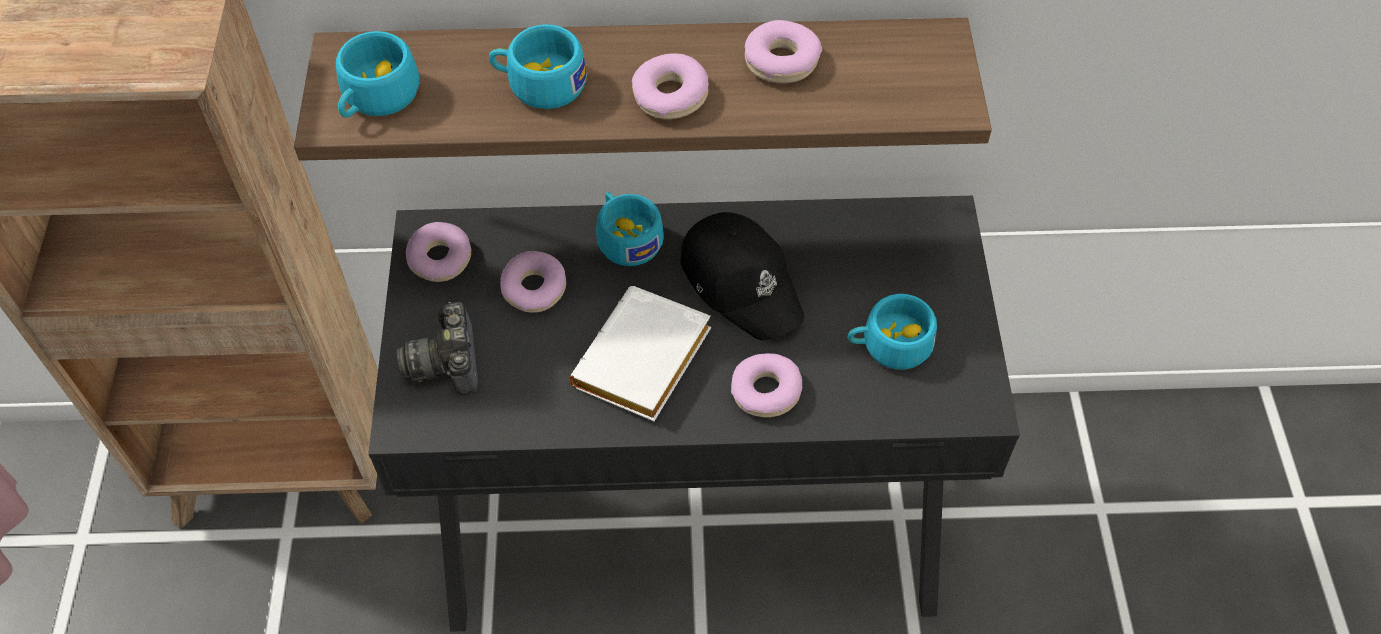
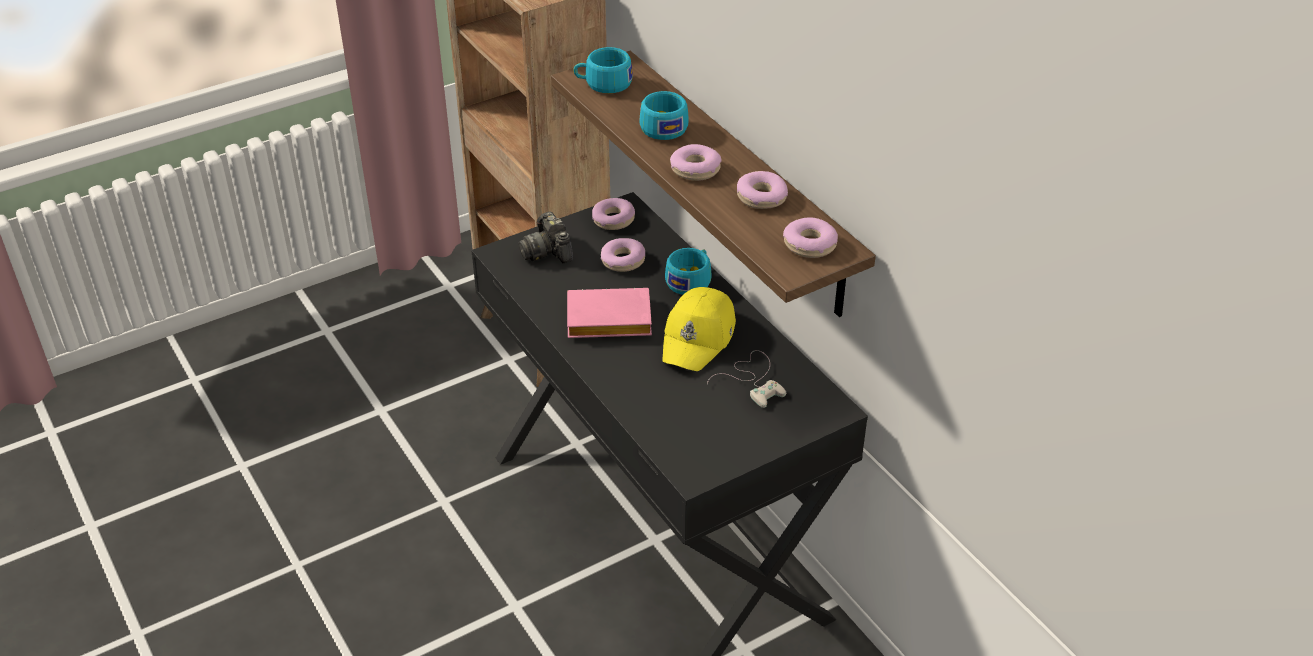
camera: 60 degrees right, 15 degrees down
camera [396,302,479,395] -> camera turned 75 degrees counterclockwise [518,212,573,263]
white book [569,286,711,421] -> pink book [567,287,652,338]
black cap [680,212,804,340] -> yellow cap [662,287,736,371]
donut [731,353,802,417] -> donut moved to [783,217,838,258]
turquoise cup [848,294,937,370] -> none
none -> white game controller [707,350,786,408]

